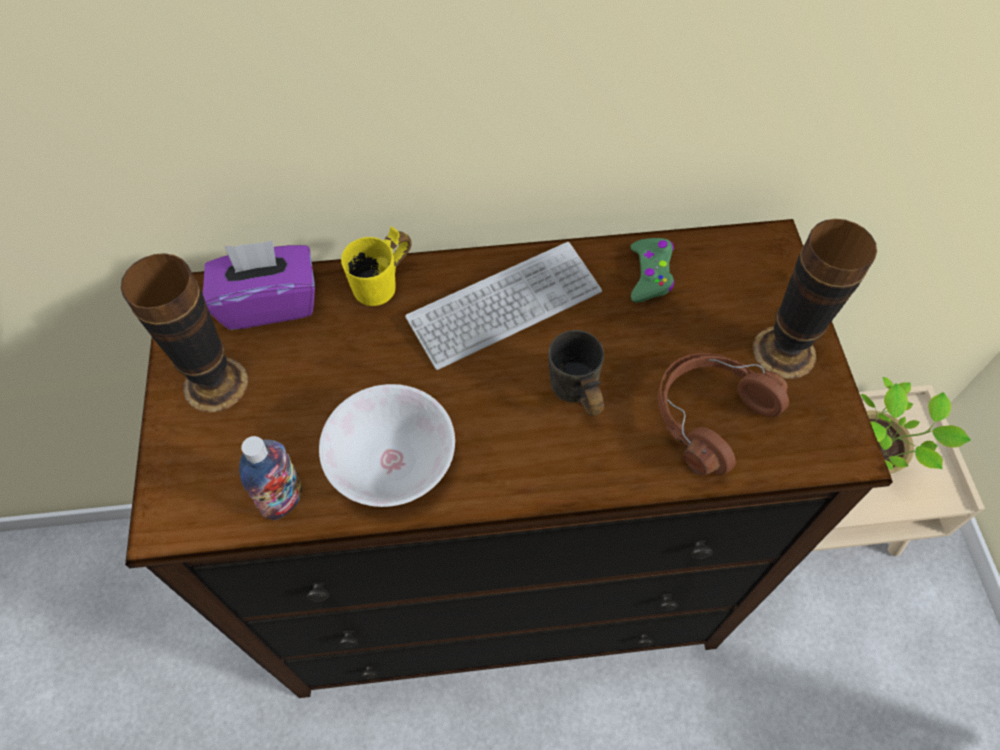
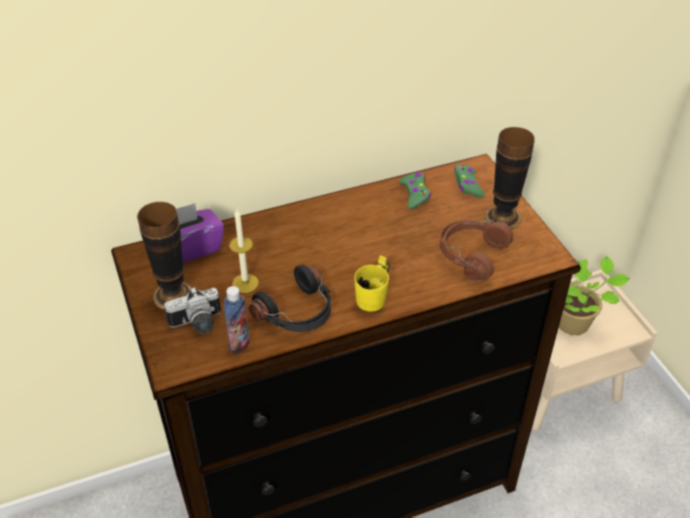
camera: 15 degrees left, 15 degrees down
white bowl [319,384,455,507] -> black headphones [249,265,331,332]
yellow mug [341,226,412,306] -> yellow mug moved to [354,256,390,312]
keyboard [405,242,602,370] -> none
grey mug [548,330,604,416] -> none
none -> camera [164,287,221,334]
none -> candle [229,209,259,293]
none -> green game controller [454,165,485,198]

